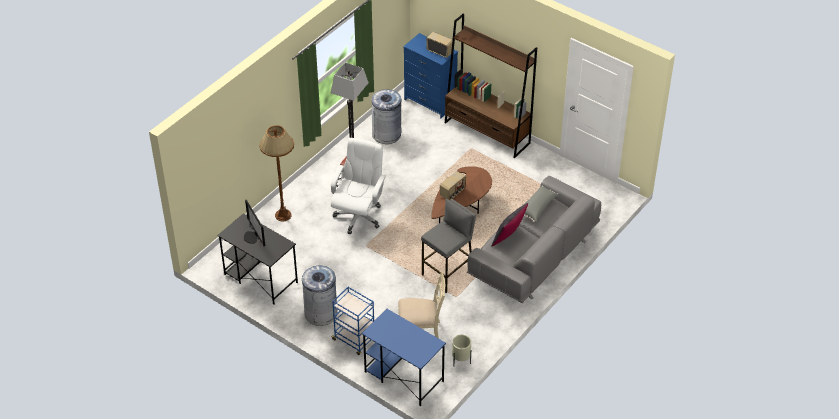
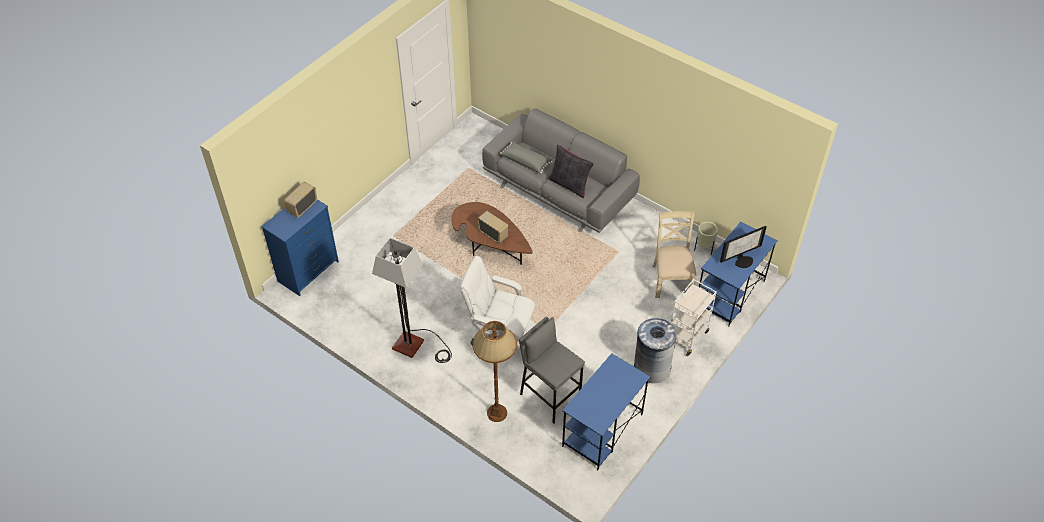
camera: 90 degrees left, 5 degrees up
black desk [217,213,298,304] -> blue desk [562,353,650,470]
monitor [244,200,265,246] -> monitor moved to [720,226,766,268]
blue cart [331,287,374,355] -> white cart [671,279,717,356]
grey trash can [371,90,401,144] -> none
grey stool [421,199,476,293] -> grey stool moved to [519,317,585,424]
brown bookcase [445,14,537,158] -> none

